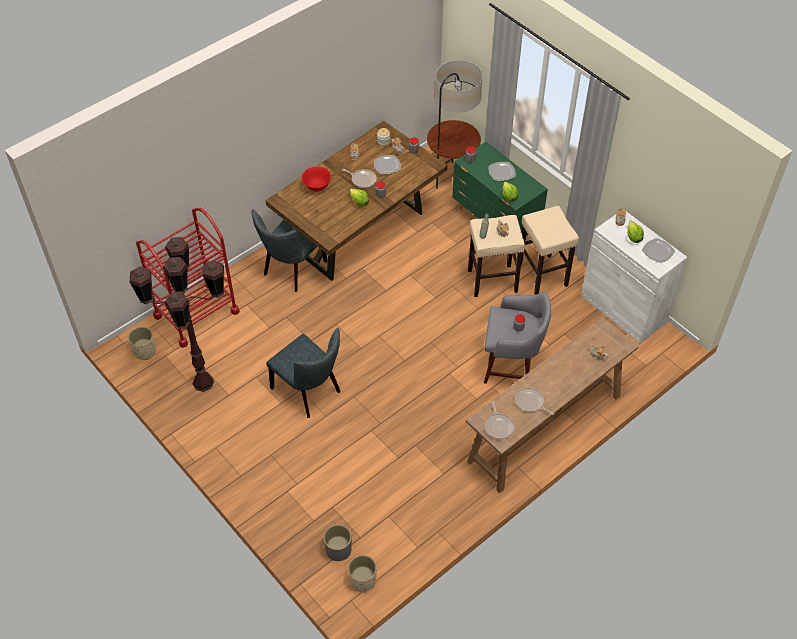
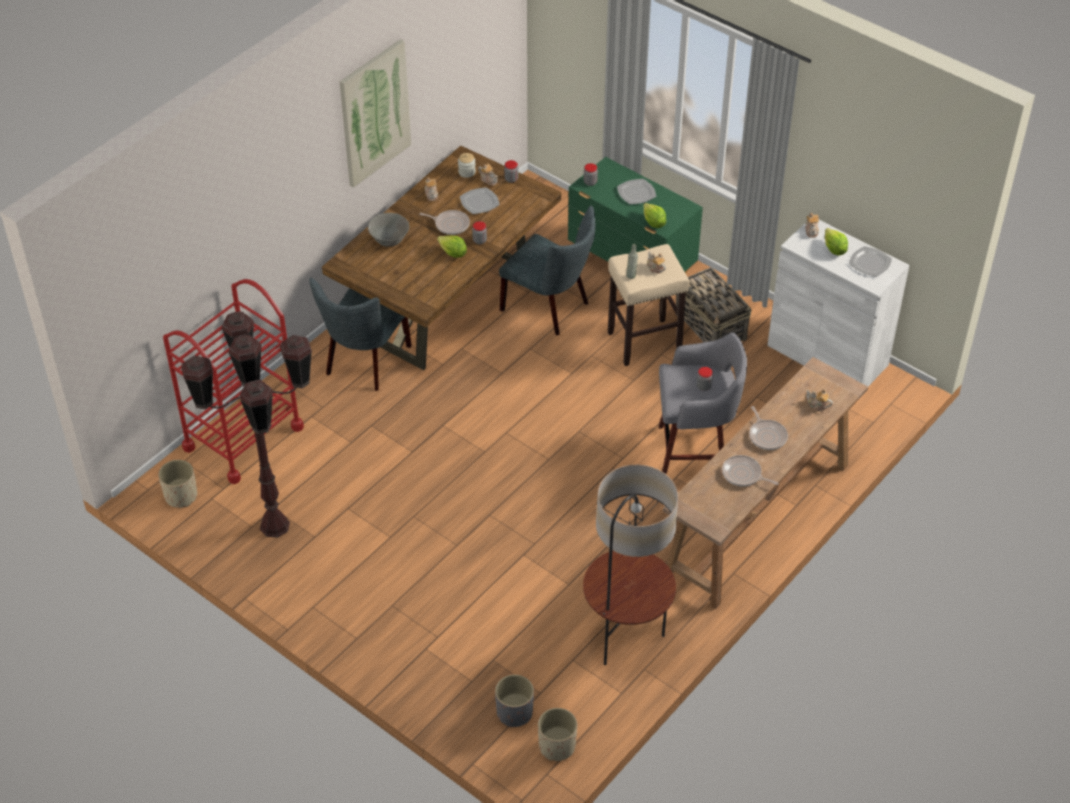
camera: 10 degrees left, 5 degrees down
grey chair [266,328,340,418] -> grey chair moved to [499,205,595,335]
red bowl [302,167,331,192] -> grey bowl [368,213,409,247]
floor lamp [427,60,483,188] -> floor lamp moved to [583,465,678,665]
frying pan [485,401,514,439] -> frying pan moved to [749,406,788,450]
beige stool [521,206,579,295] -> basket [675,267,752,342]
none -> picture [340,39,411,188]

